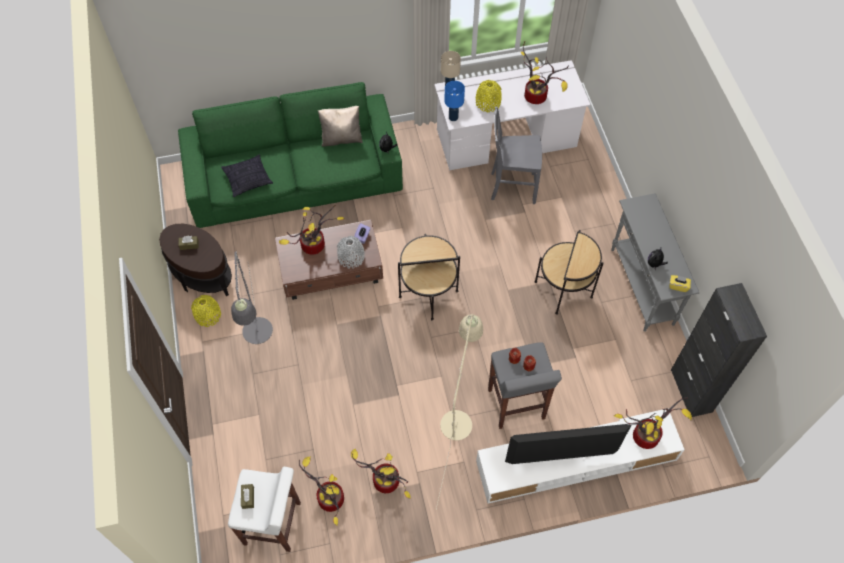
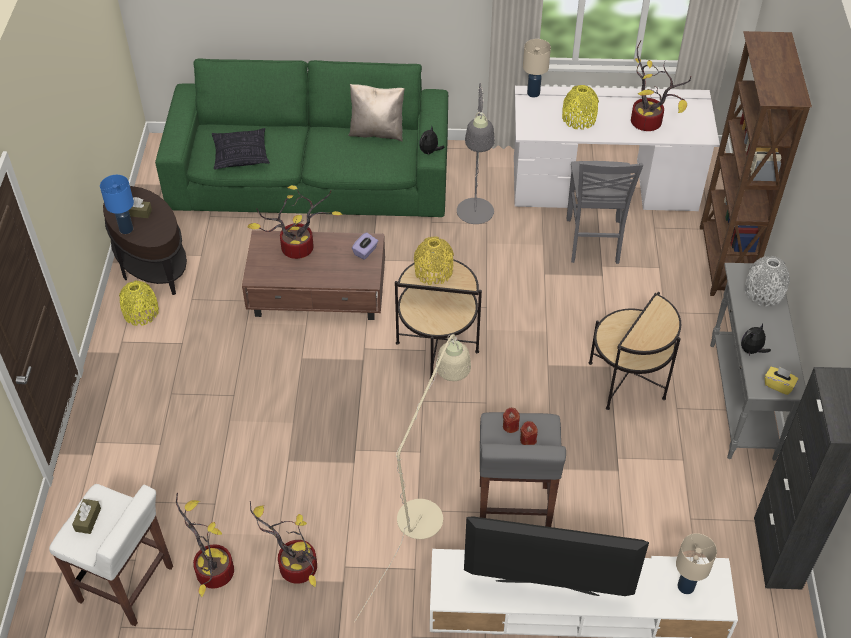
camera: 15 degrees right, 10 degrees down
grey floor lamp [231,251,273,344] -> grey floor lamp moved to [457,83,495,224]
grey vase [337,236,364,269] -> grey vase moved to [744,256,790,306]
blue table lamp [444,81,465,121] -> blue table lamp moved to [100,175,134,234]
grey chair [491,107,542,204] -> grey chair turned 105 degrees counterclockwise [567,161,643,264]
potted plant [614,397,692,449] -> beige table lamp [676,533,717,594]
none -> yellow vase [414,237,454,285]
none -> brown bookcase [700,31,812,296]

